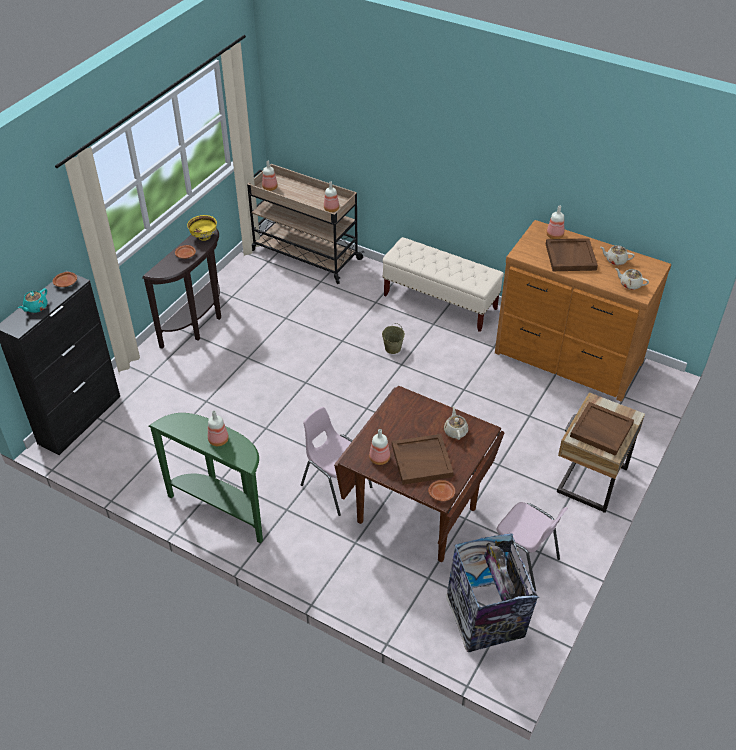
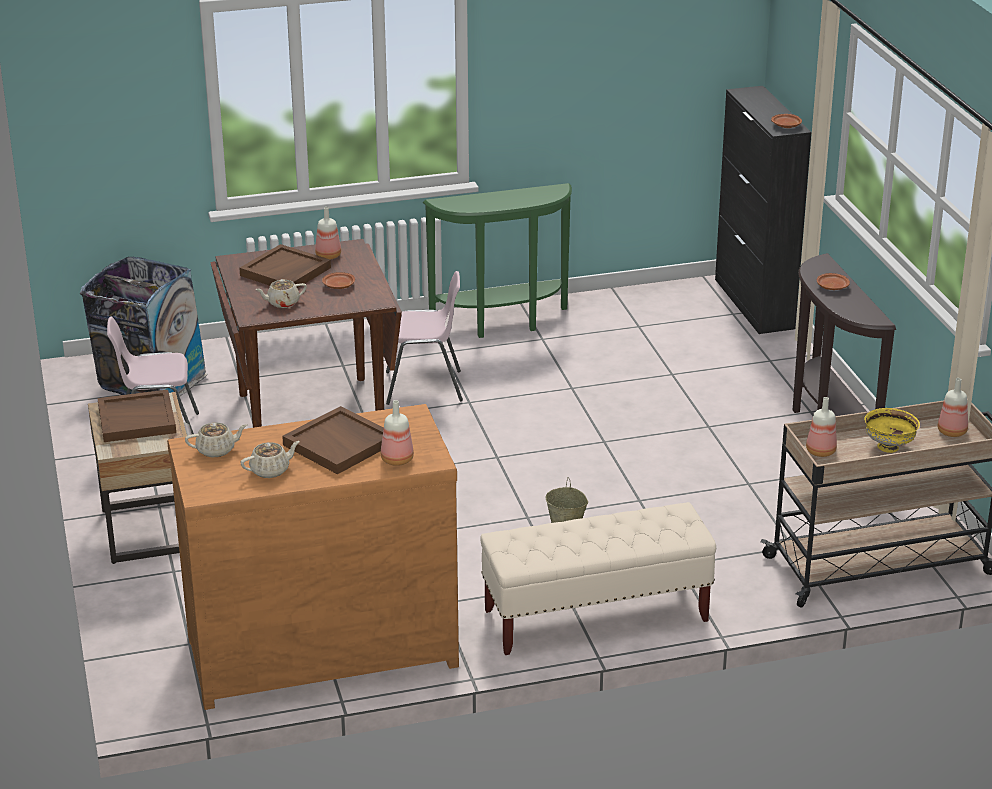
camera: 135 degrees right, 15 degrees down
turquoise teapot [18,288,48,313] -> none
yellow bowl [187,215,217,241] -> yellow bowl moved to [864,408,920,453]
bottle [208,411,229,446] -> none
brown plate [428,480,455,501] -> brown plate moved to [322,272,355,289]
beige teapot [444,406,468,440] -> beige teapot turned 120 degrees clockwise [255,279,307,308]

